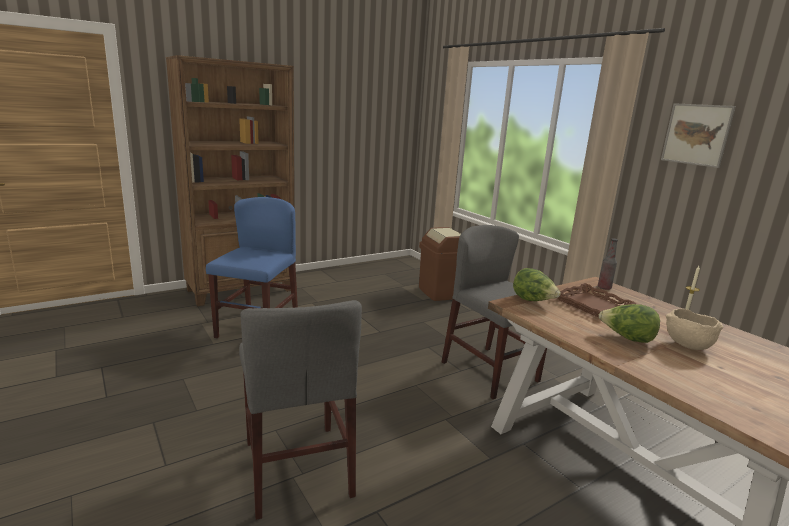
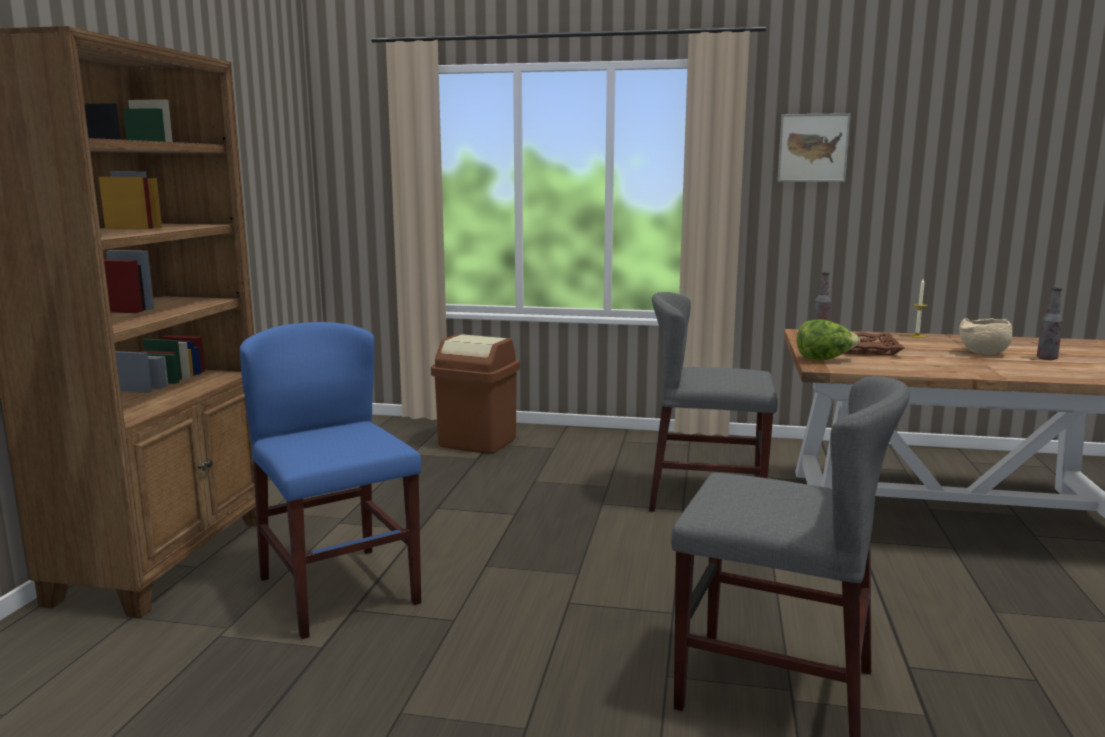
camera: 45 degrees left, 5 degrees down
lettuce [599,304,660,343] -> none
none -> bottle [1037,288,1063,360]

